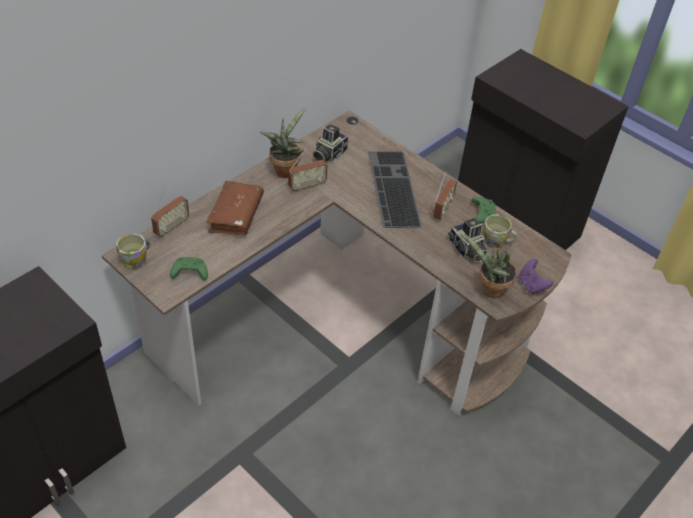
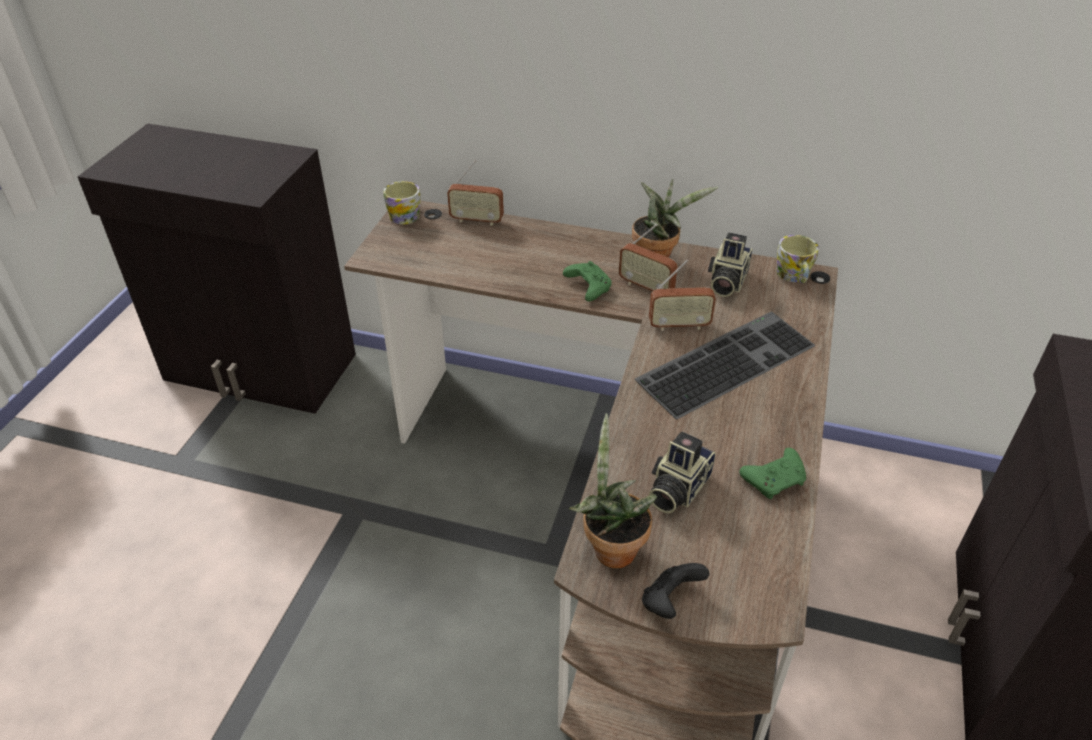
camera: 65 degrees right, 5 degrees down
green game controller [170,257,208,280] -> green game controller moved to [563,261,612,301]
brown book [206,181,264,235] -> none
camera [312,124,348,163] -> camera turned 75 degrees counterclockwise [708,232,753,297]
radio [433,172,457,220] -> radio moved to [649,259,716,331]
mug [483,214,517,248] -> mug moved to [776,235,819,283]
purple game controller [519,259,553,294] -> black game controller [642,563,709,619]

